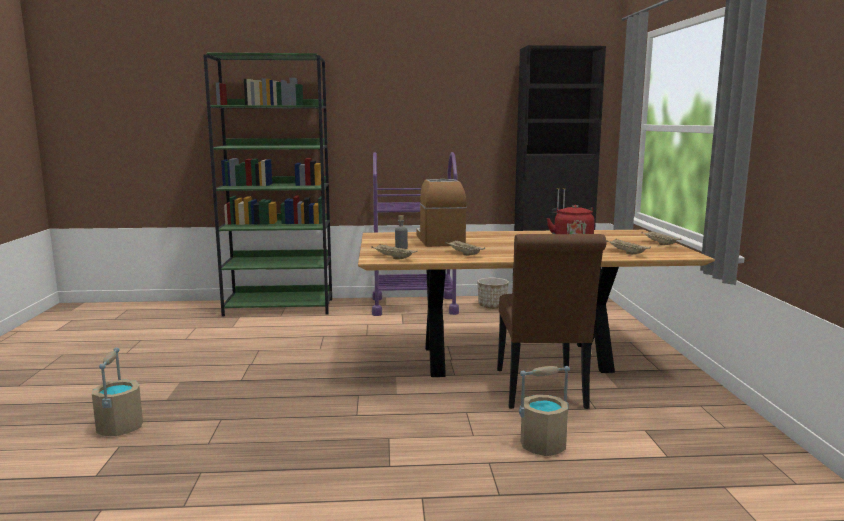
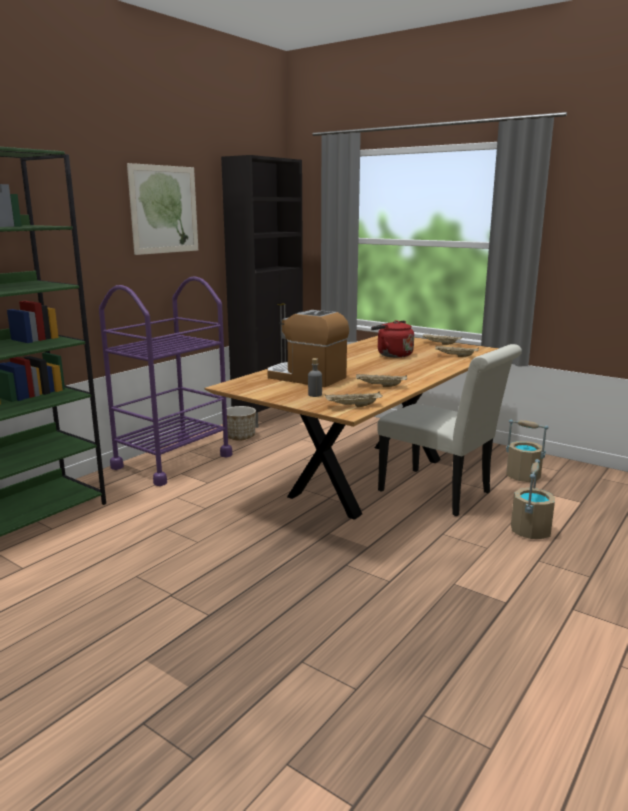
camera: 50 degrees left, 5 degrees up
beige bucket [92,347,143,436] -> beige bucket moved to [506,420,549,482]
brown chair [497,234,606,409] -> white chair [377,344,522,516]
none -> picture [127,163,198,255]

